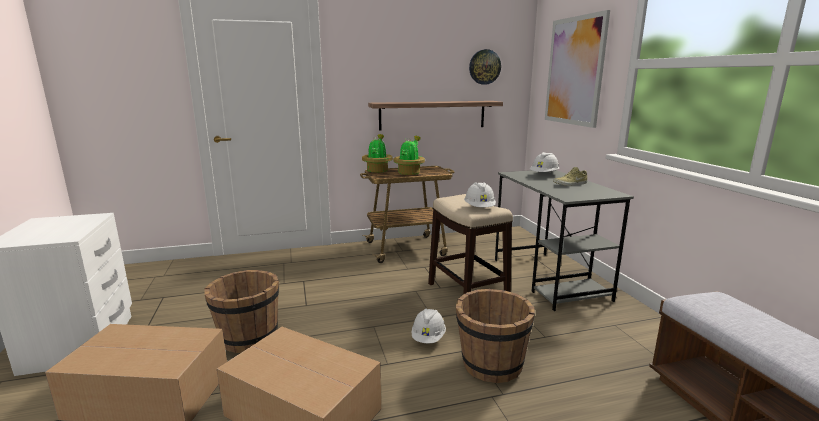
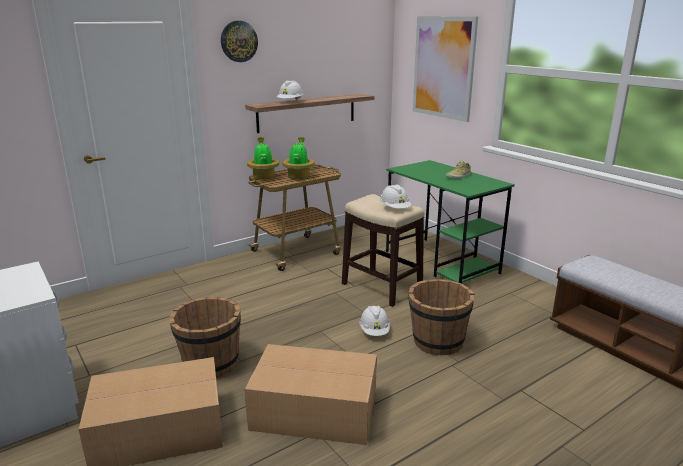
camera: 20 degrees left, 5 degrees up
wall clock [469,49,501,85] -> wall clock moved to [221,21,258,62]
grey desk [495,170,634,311] -> green desk [386,160,515,283]
white hard hat [530,152,559,173] -> white hard hat moved to [277,80,303,100]

